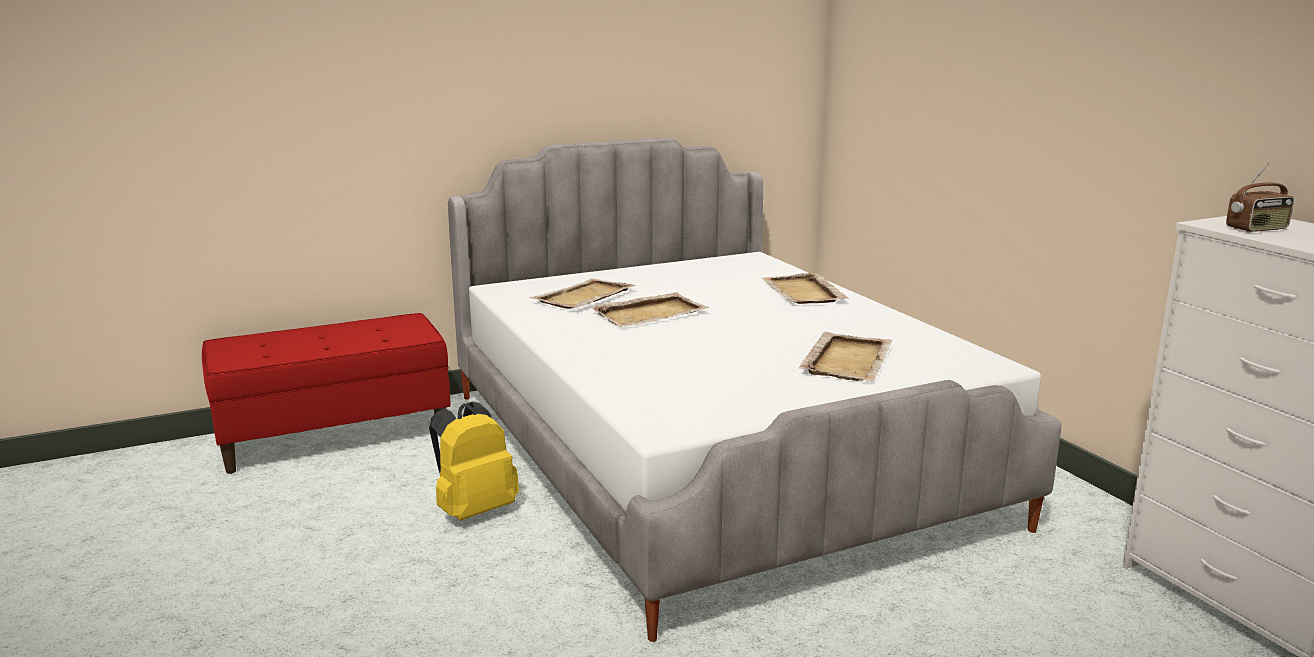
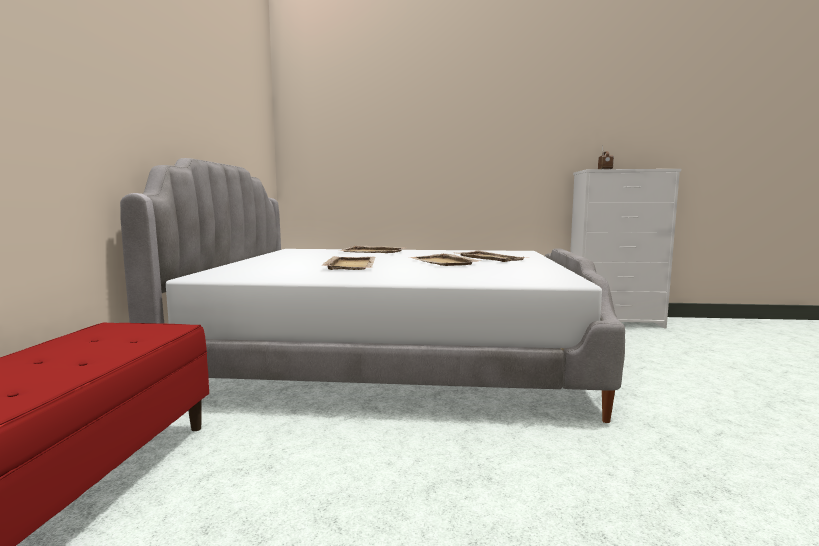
camera: 60 degrees left, 10 degrees down
yellow backpack [429,401,519,520] -> none
beige tray [530,278,636,309] -> beige tray moved to [410,254,480,266]

